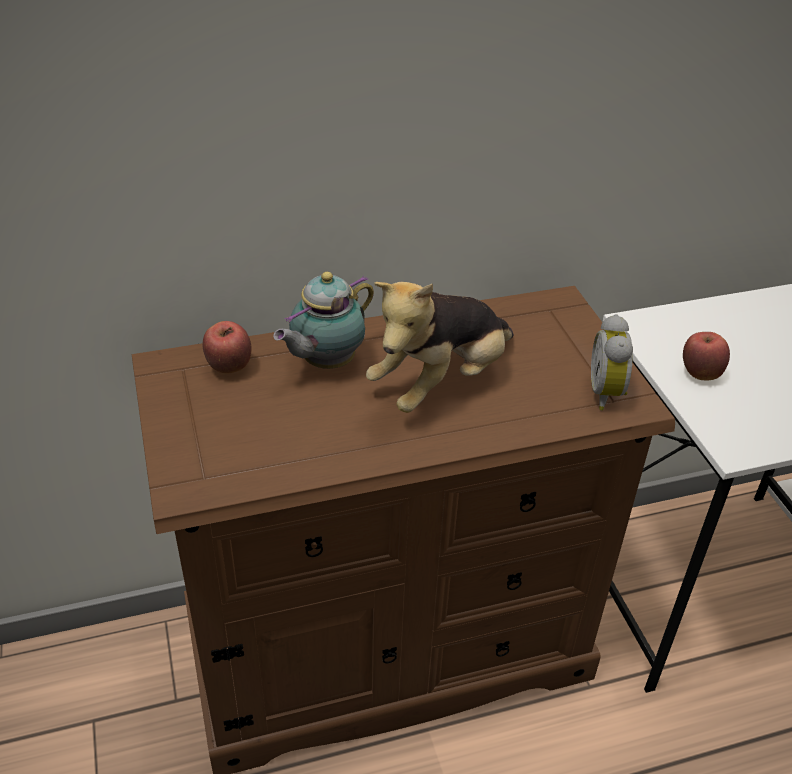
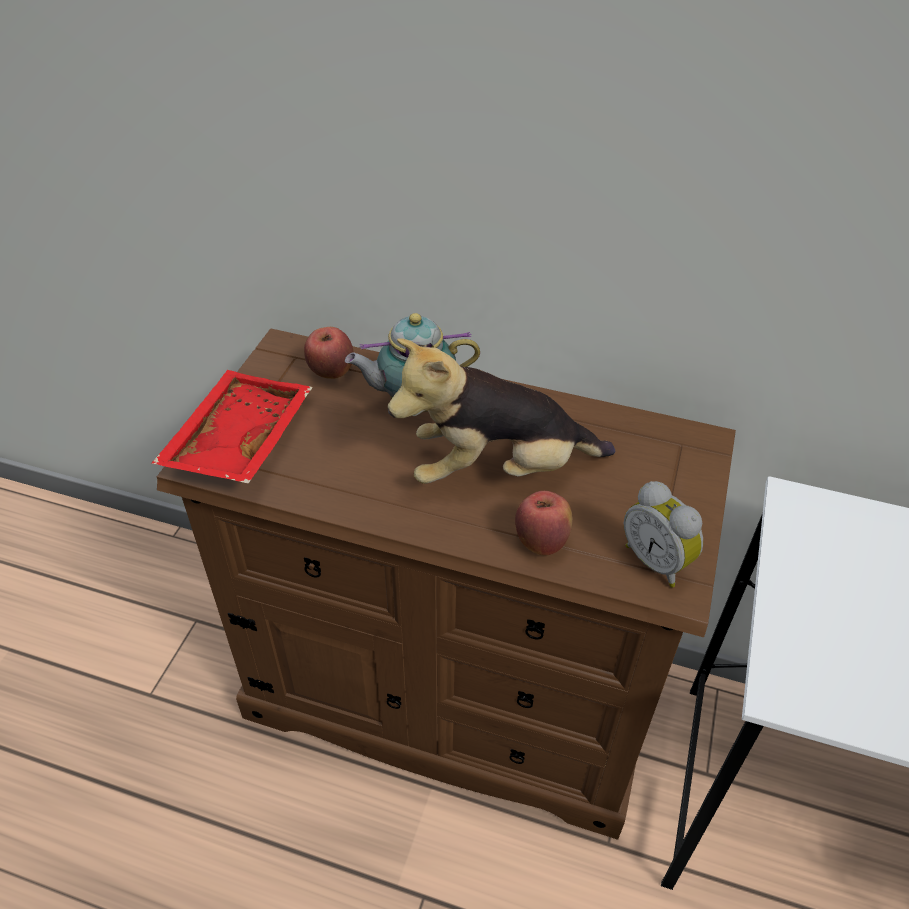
camera: 35 degrees right, 5 degrees up
alarm clock [591,314,633,410] -> alarm clock turned 75 degrees counterclockwise [624,481,703,588]
apple [683,332,730,381] -> apple moved to [515,491,573,556]
none -> red tray [151,370,313,484]

